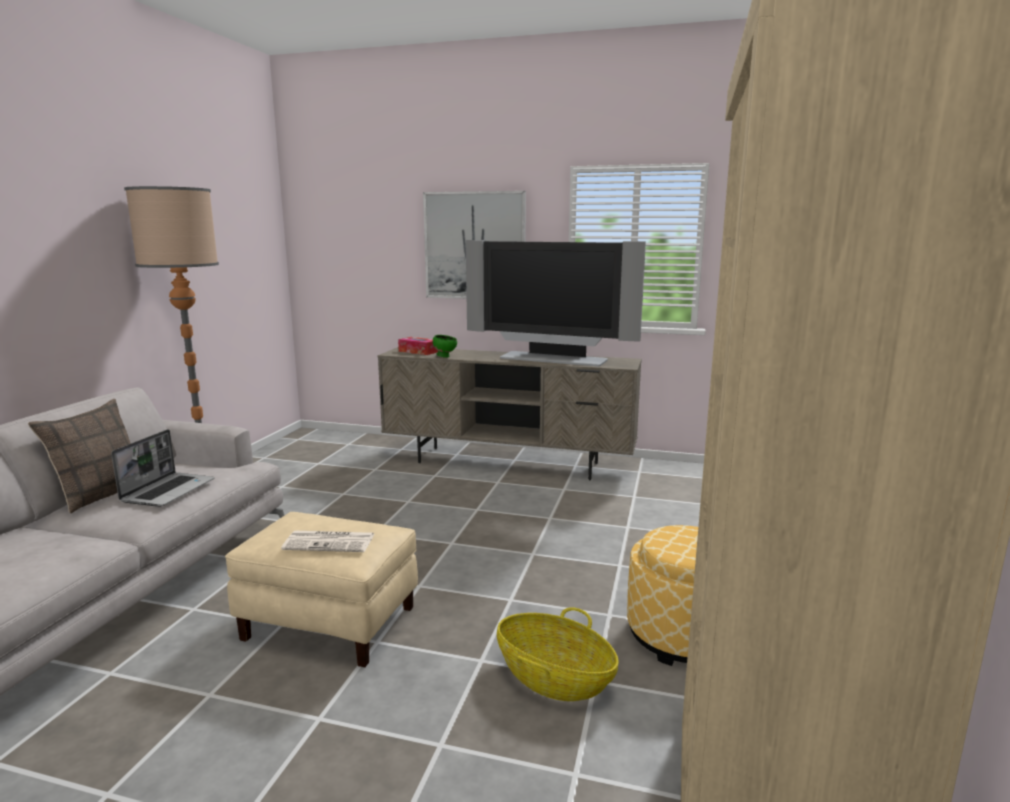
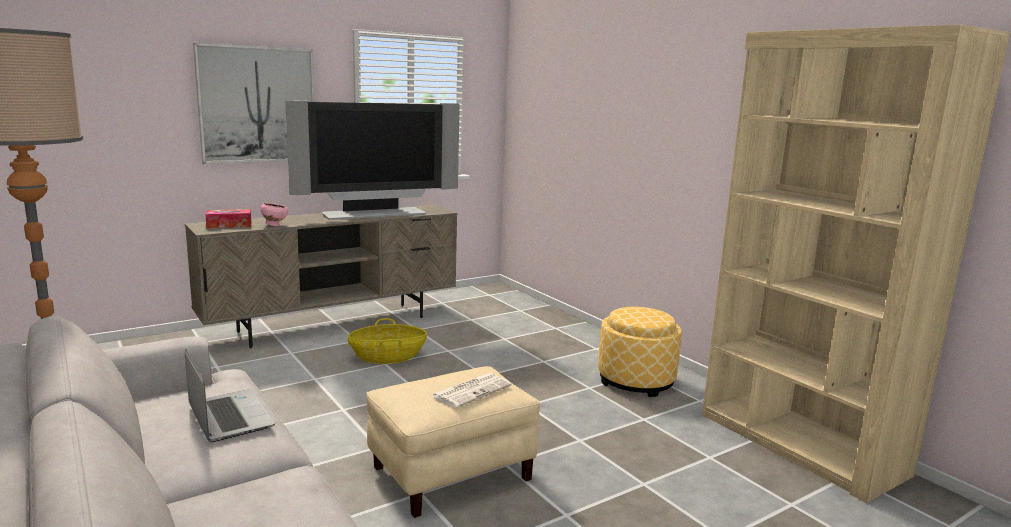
camera: 50 degrees left, 0 degrees up
pillow [28,399,131,513] -> none
green bowl [433,335,457,358] -> pink bowl [261,203,288,226]
basket [497,607,619,701] -> basket moved to [348,318,427,364]

